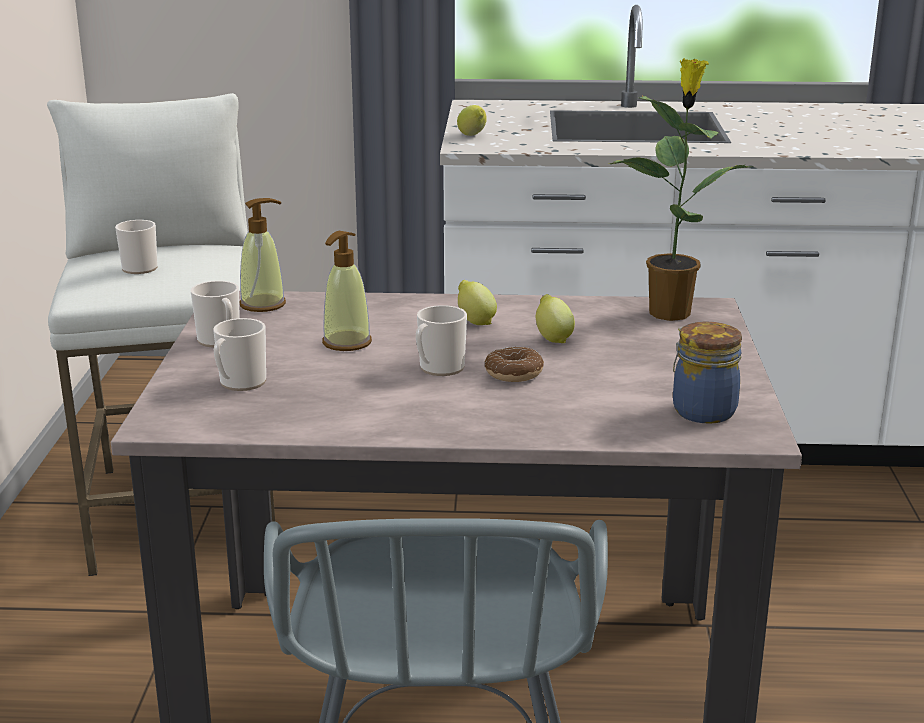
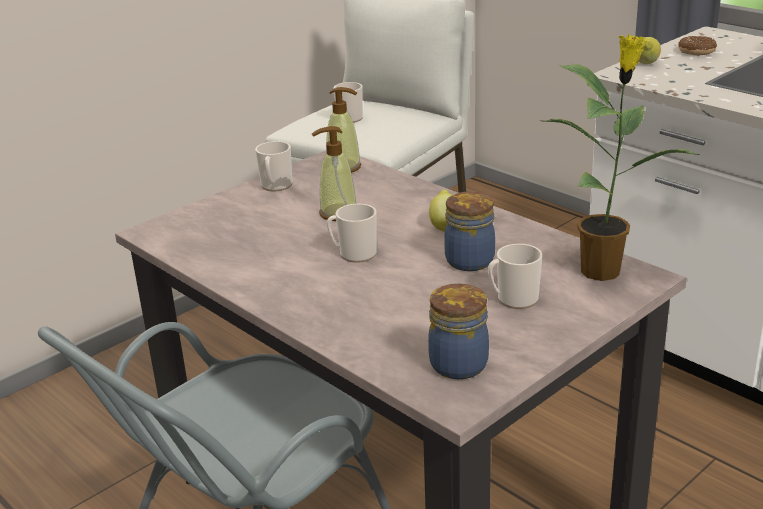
camera: 45 degrees right, 5 degrees up
mug [213,318,266,391] -> mug moved to [488,244,542,309]
donut [485,347,544,382] -> donut moved to [678,36,717,55]
lemon [536,294,575,343] -> jar [444,192,495,271]

